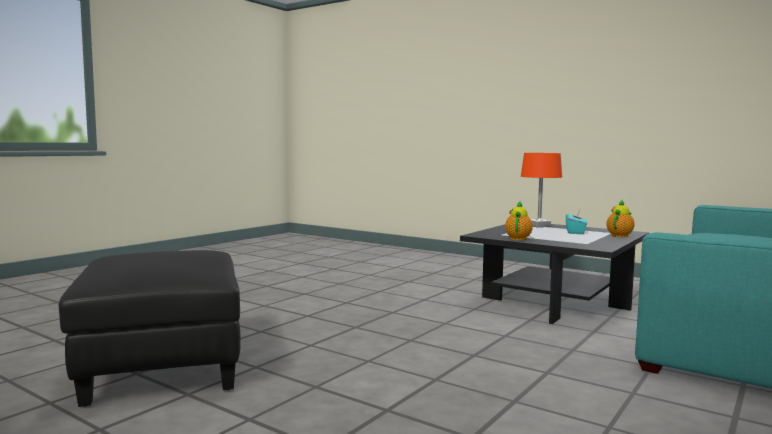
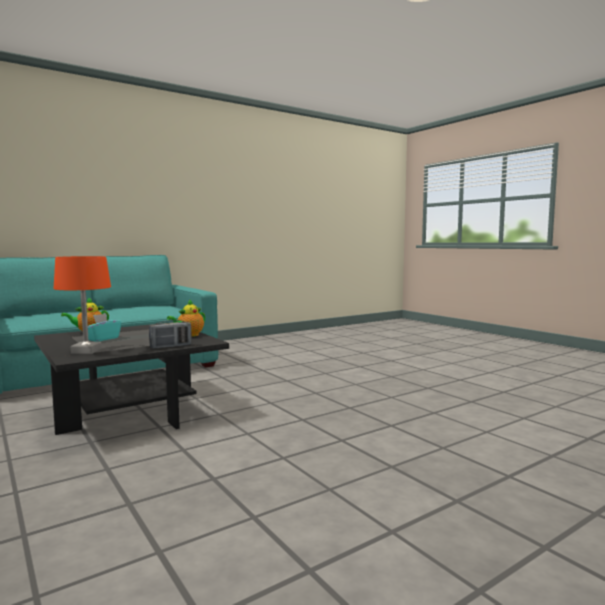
camera: 160 degrees left, 0 degrees up
black ottoman [59,250,241,407] -> none
none -> radio [149,320,192,349]

